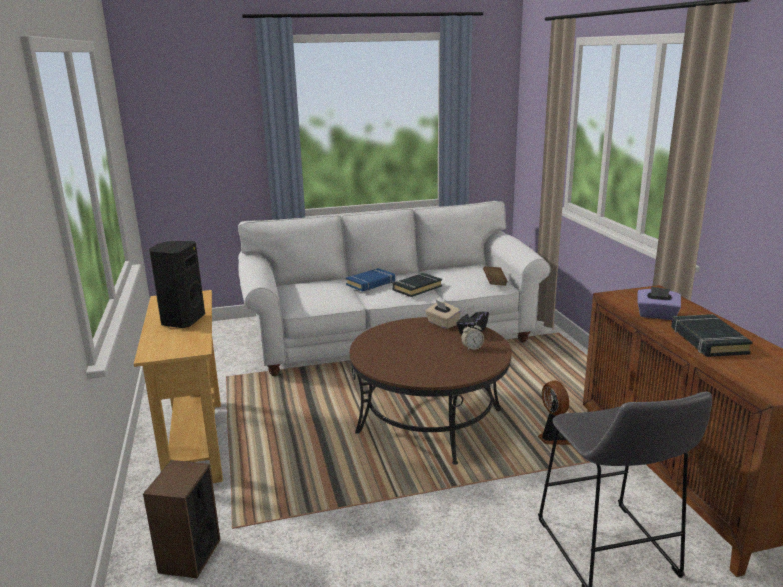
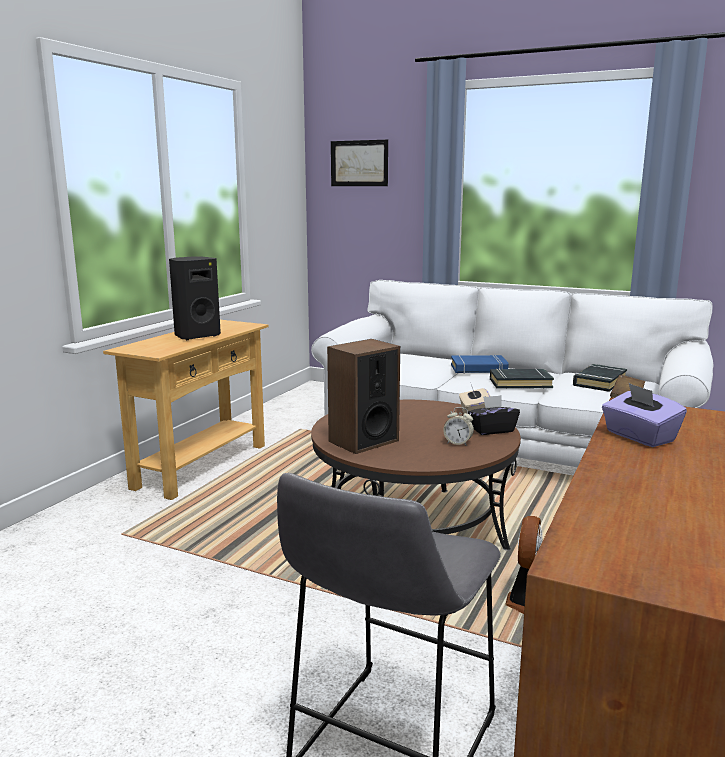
camera: 40 degrees right, 5 degrees down
speaker [143,460,221,578] -> speaker moved to [327,339,400,454]
black book [671,314,753,357] -> black book moved to [573,364,627,392]
none -> picture [331,139,388,186]

